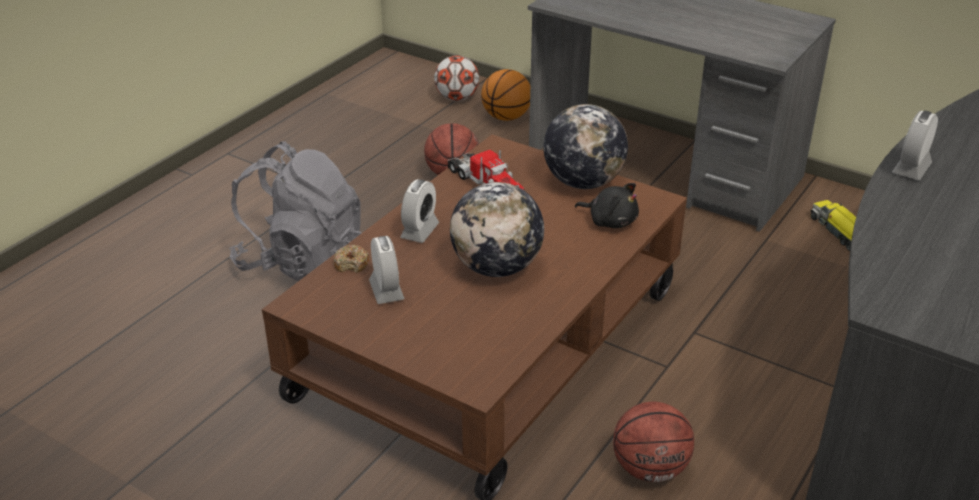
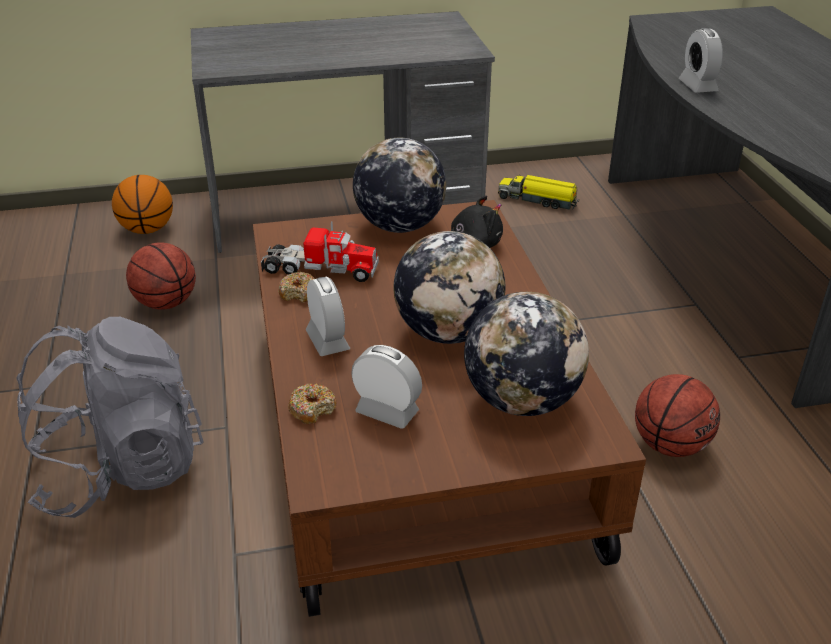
camera: 45 degrees left, 0 degrees up
football [434,55,479,101] -> none
none -> donut [278,272,315,303]
none -> globe [464,292,589,416]

